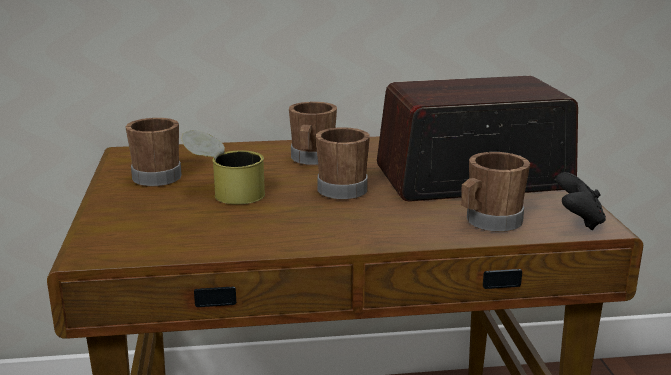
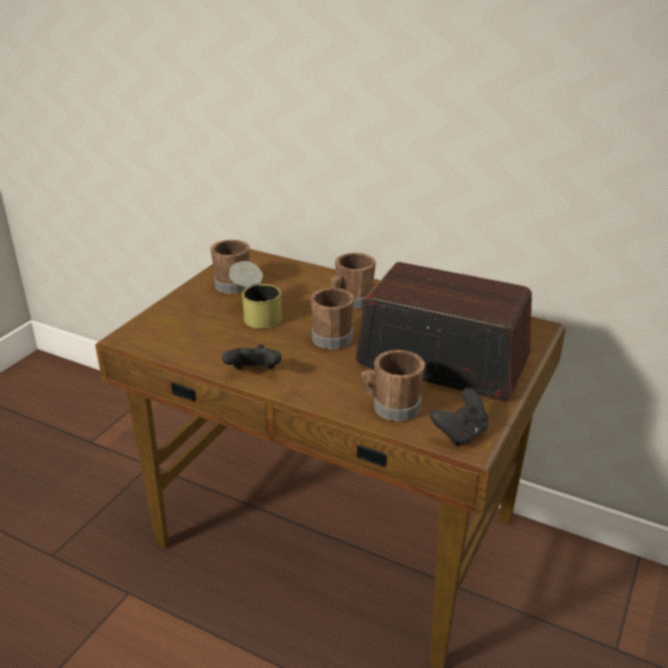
camera: 35 degrees right, 10 degrees up
none -> black game controller [222,345,281,369]

